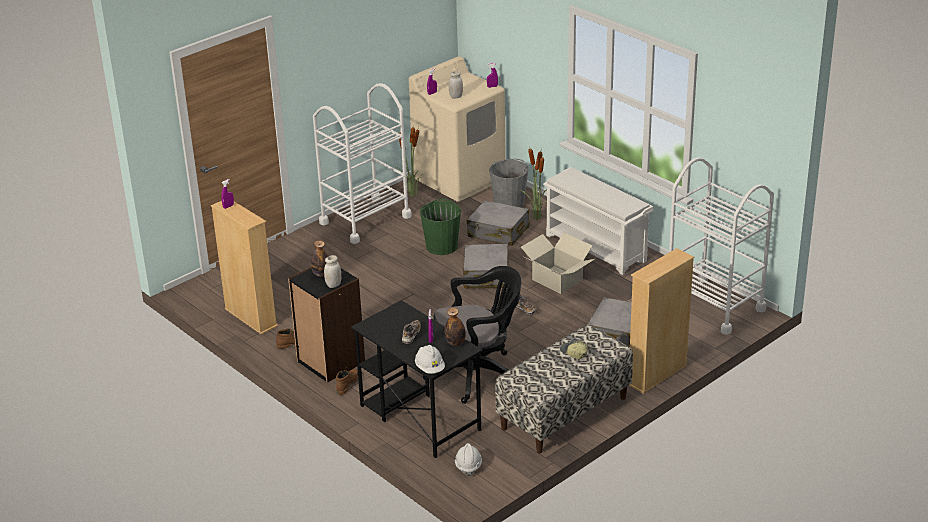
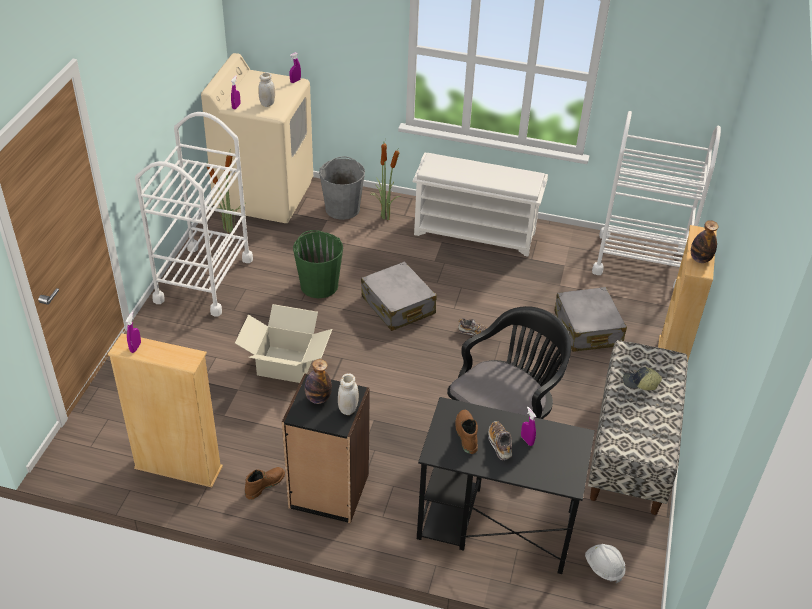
camera: 35 degrees left, 10 degrees up
brown boot [336,369,358,395] -> brown boot moved to [455,410,478,454]
white hard hat [415,345,445,374] -> none
bottle [445,308,466,346] -> bottle moved to [691,220,718,263]
grey suitcase [467,200,530,246] -> none
cardboard box [521,232,595,294] -> cardboard box moved to [235,304,332,383]

